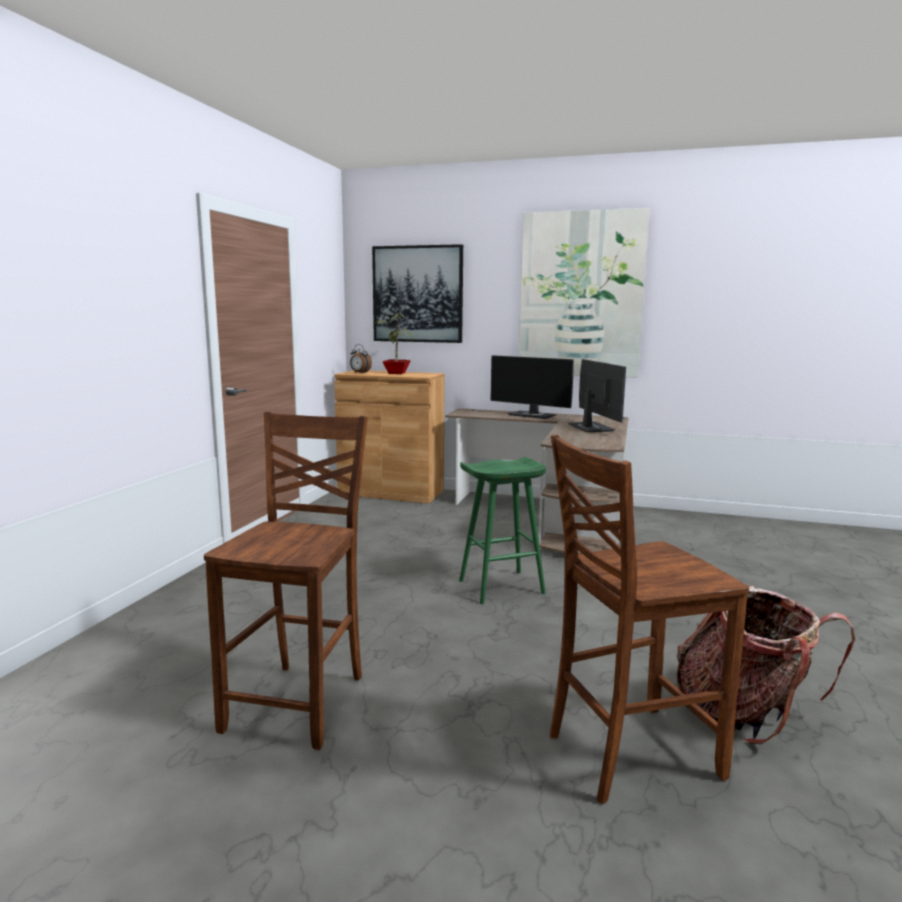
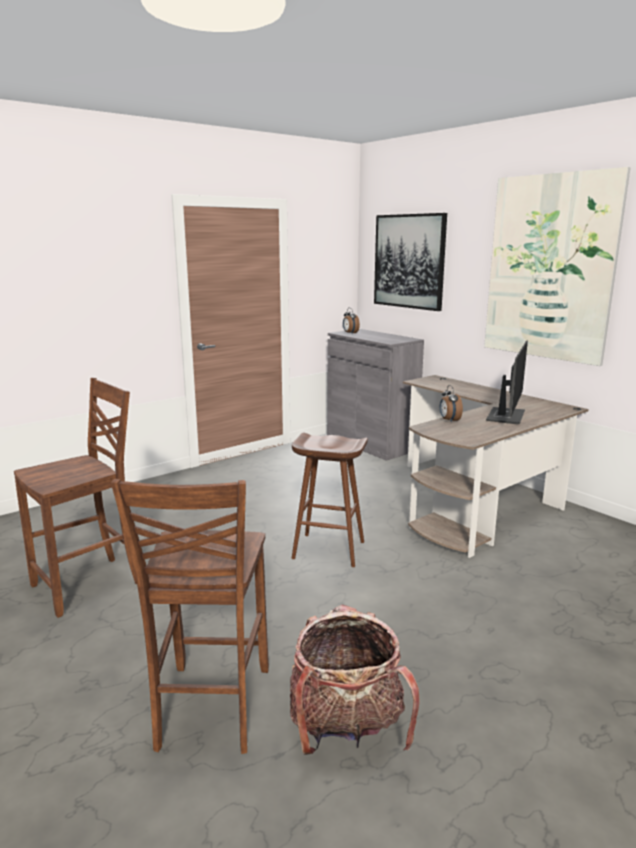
camera: 35 degrees right, 5 degrees up
brown cabinet [334,370,445,504] -> grey cabinet [327,329,424,461]
potted plant [375,311,413,374] -> none
green stool [459,457,546,604] -> brown stool [292,433,368,567]
monitor [490,355,574,419] -> none
brown chair [550,434,749,804] -> brown chair turned 105 degrees counterclockwise [111,479,269,754]
none -> alarm clock [440,385,463,423]

